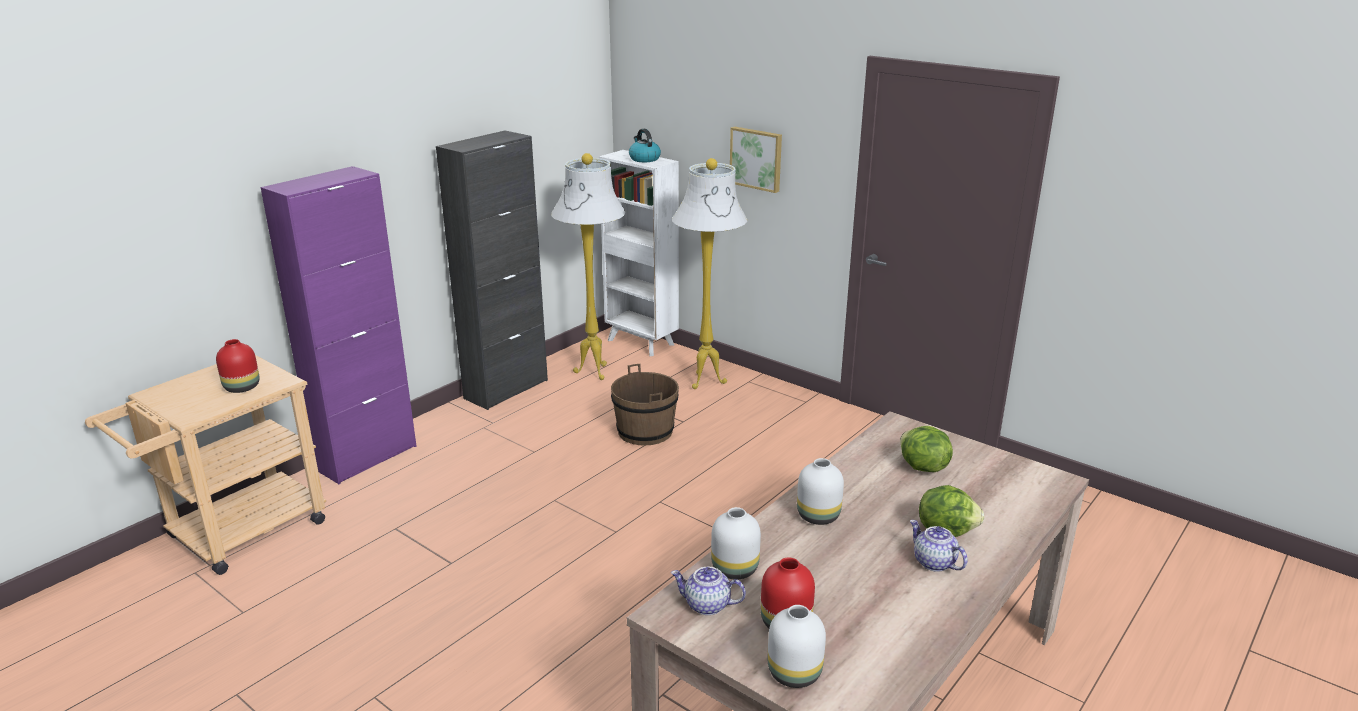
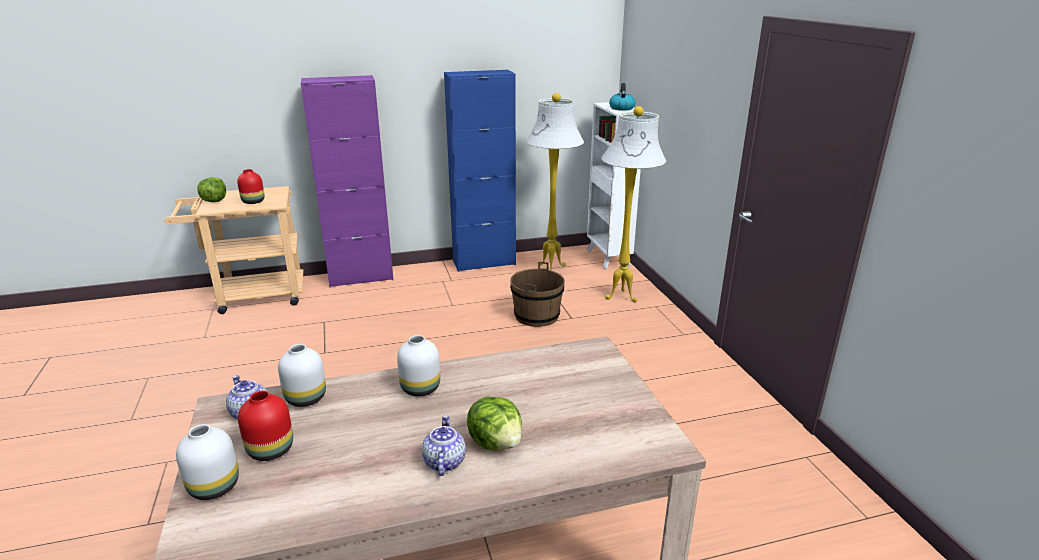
camera: 35 degrees right, 0 degrees up
black cabinet [436,130,548,410] -> blue cabinet [444,70,516,272]
picture [730,127,782,193] -> none
lettuce [900,426,953,472] -> lettuce moved to [198,177,226,202]

